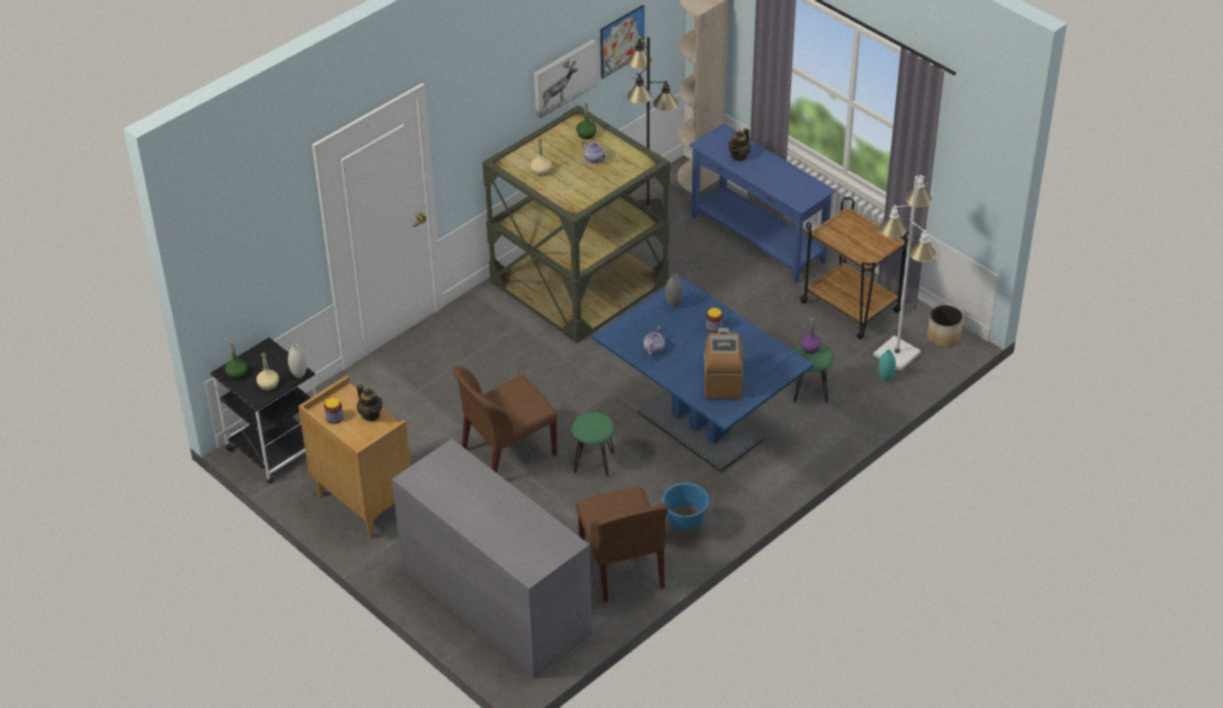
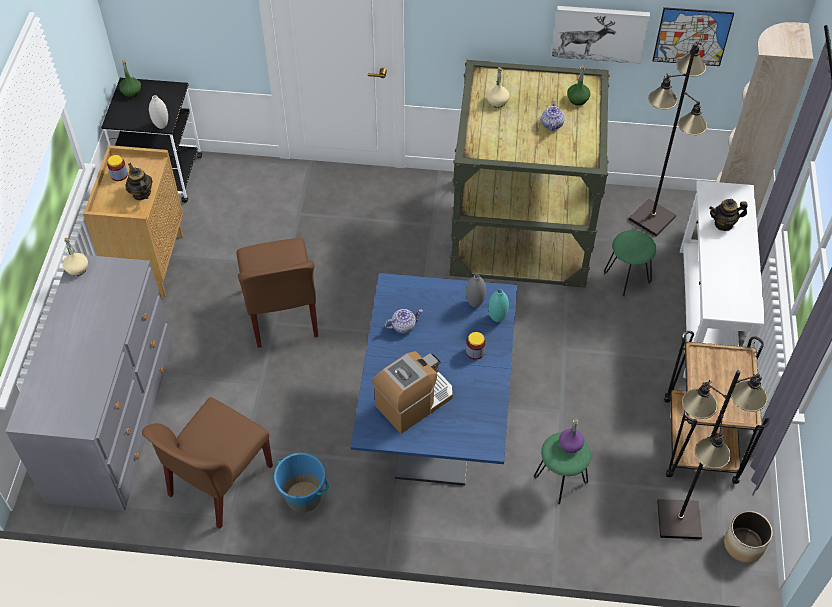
camera: 50 degrees right, 10 degrees up
beige bottle [256,353,279,391] -> beige bottle moved to [63,238,88,276]
teapot [357,385,382,421] -> teapot turned 135 degrees clockwise [125,163,153,200]
brown chair [452,366,558,473] -> brown chair turned 120 degrees counterclockwise [236,238,318,348]
green stool [571,412,615,477] -> green stool moved to [604,230,656,296]
blue console table [689,123,836,283] -> white console table [680,181,765,378]
white floor lamp [873,175,936,371] -> black floor lamp [657,370,768,539]
turquoise vase [878,349,896,381] -> turquoise vase moved to [488,289,509,322]

